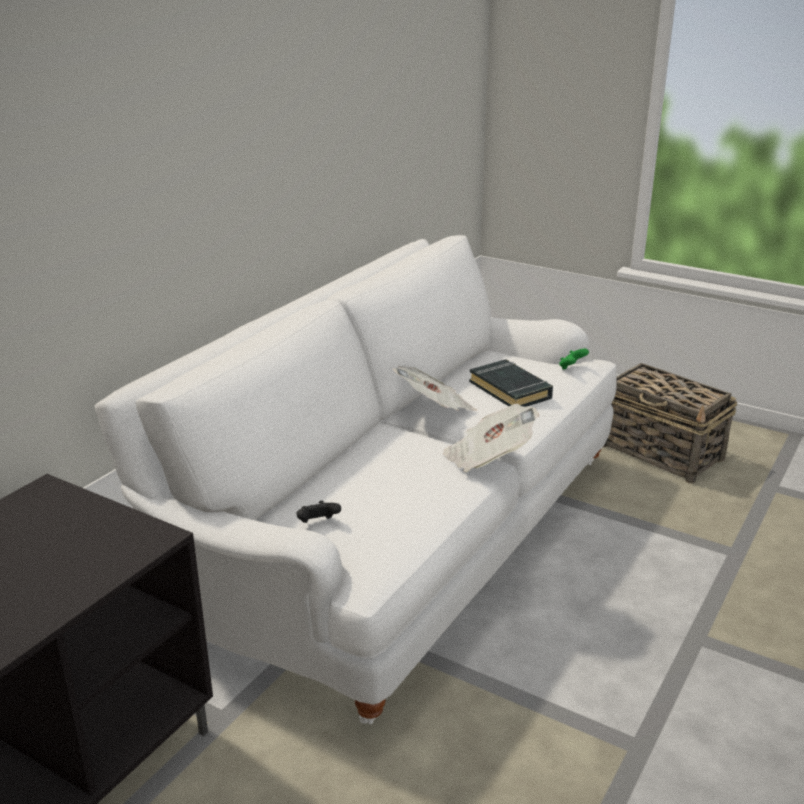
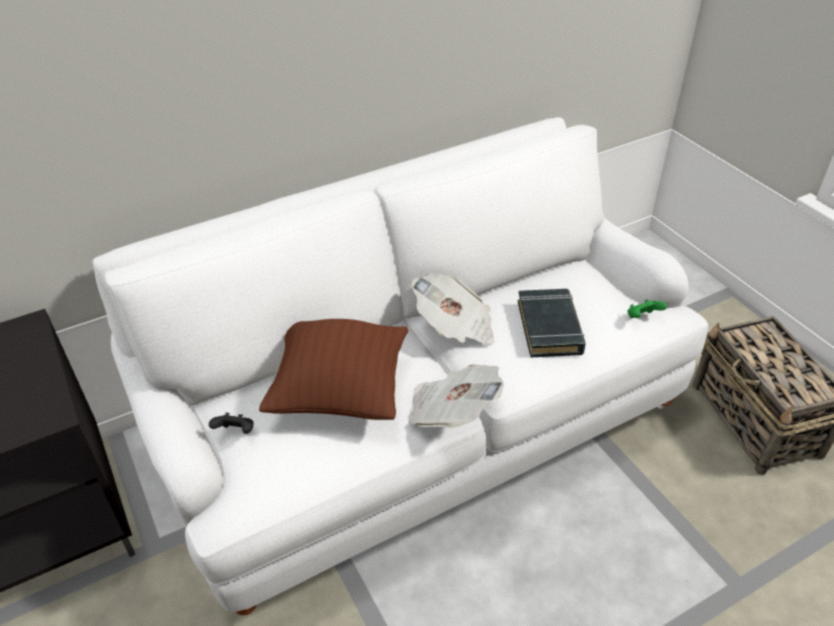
camera: 30 degrees right, 15 degrees up
none -> brown pillow [259,319,408,420]

